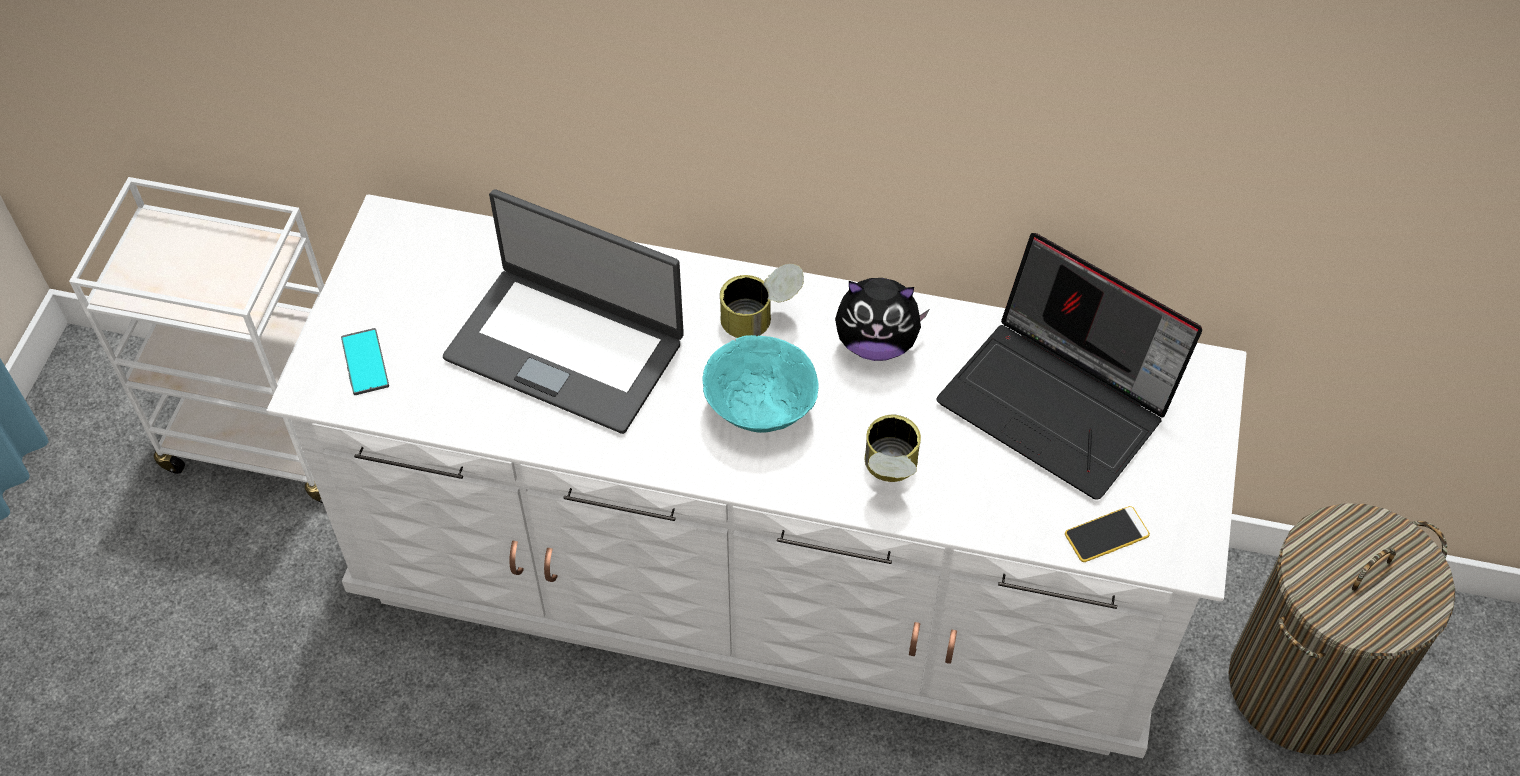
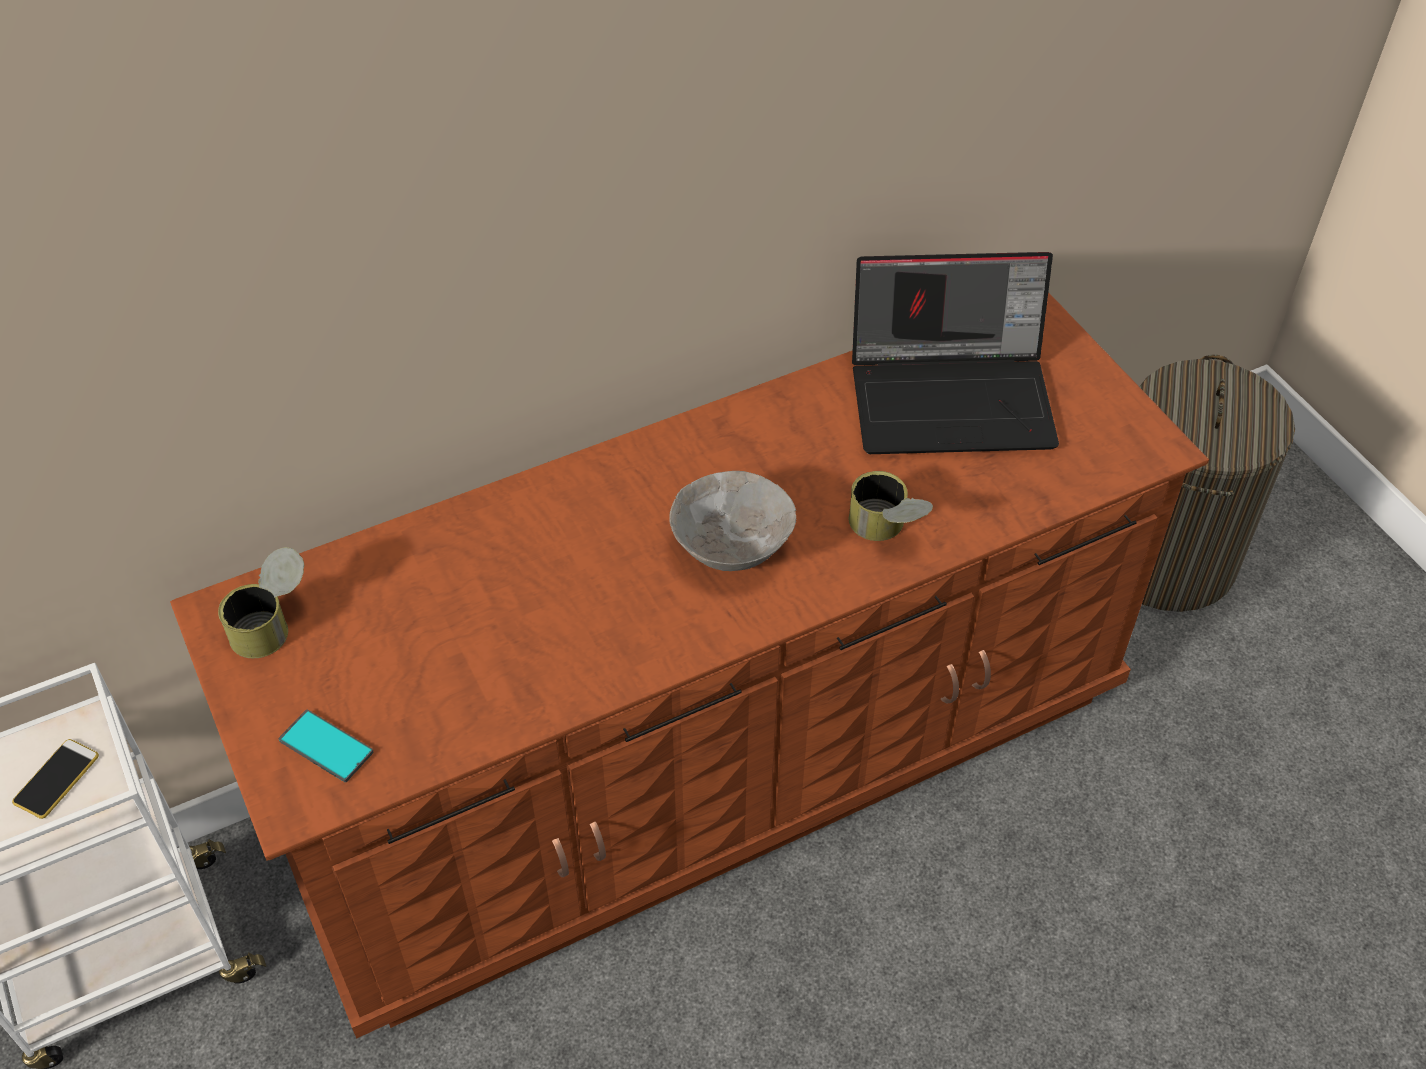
camera: 40 degrees left, 5 degrees down
white dresser [266,194,1247,758] -> brown dresser [170,292,1209,1039]
laptop [443,189,684,434] -> none
turquoise bowl [702,335,819,433] -> grey bowl [669,471,796,571]
can [720,264,804,338] -> can moved to [218,547,304,658]
plush toy [835,278,929,361] -> none
phone [1065,506,1150,562] -> phone moved to [12,739,99,819]

